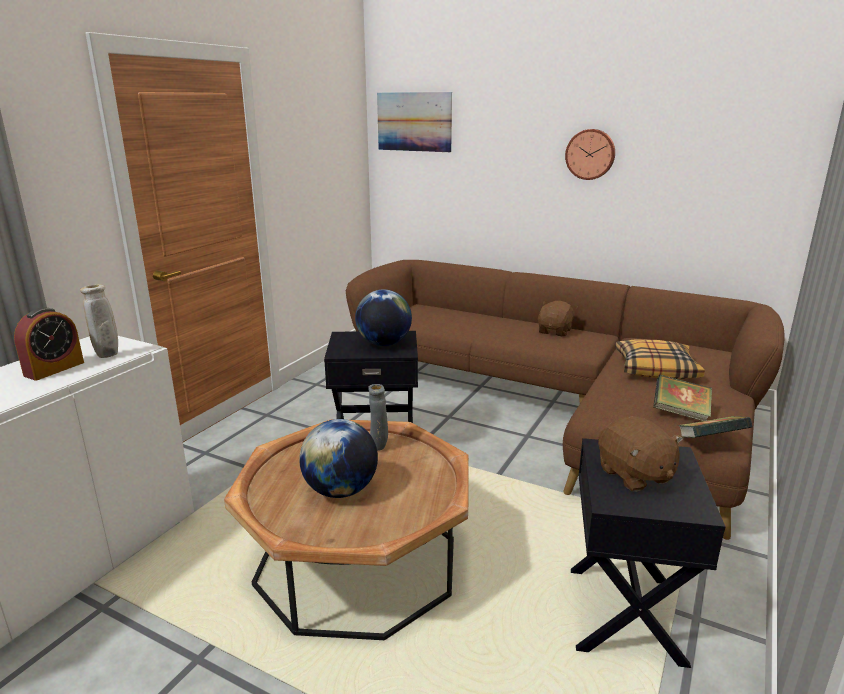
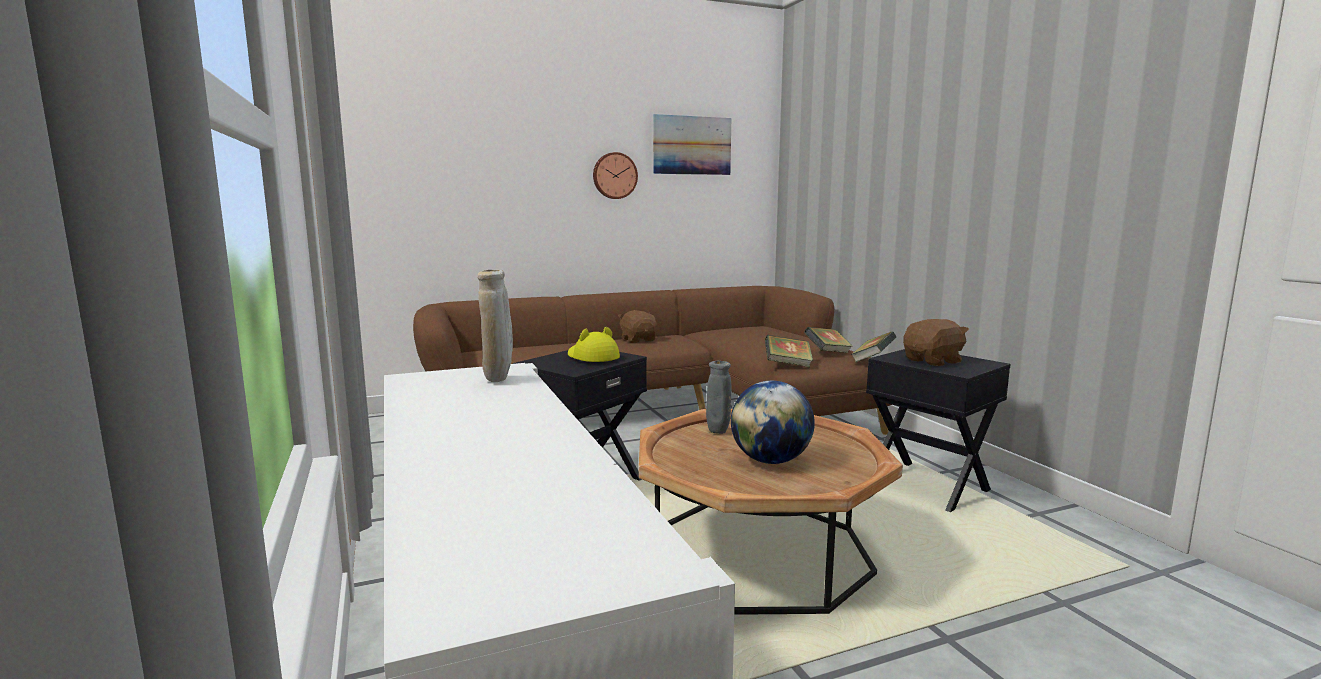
camera: 50 degrees left, 10 degrees down
alarm clock [14,307,84,381] -> none
globe [355,289,412,346] -> yellow hat [568,327,620,362]
picture [377,92,452,152] -> picture moved to [653,114,731,175]
brown plush toy [598,417,683,492] -> brown plush toy turned 45 degrees counterclockwise [903,319,969,366]
pillow [616,339,705,379] -> none
none -> book [765,335,813,367]

